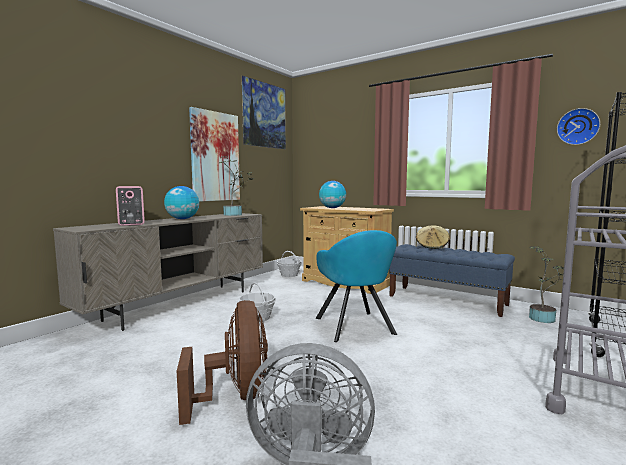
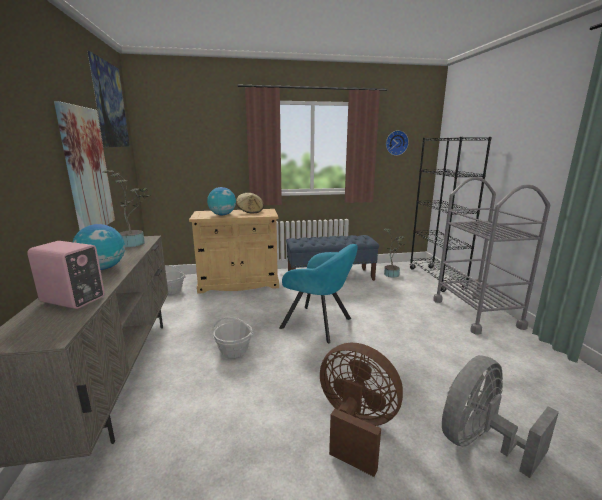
camera: 45 degrees left, 10 degrees up
beige hat [416,225,450,249] -> beige hat moved to [236,193,264,214]

